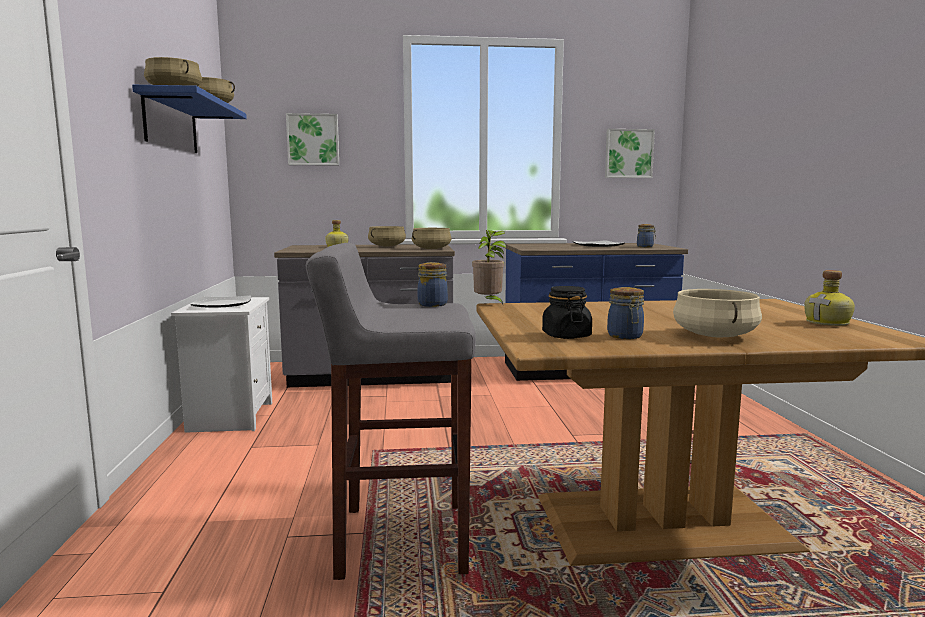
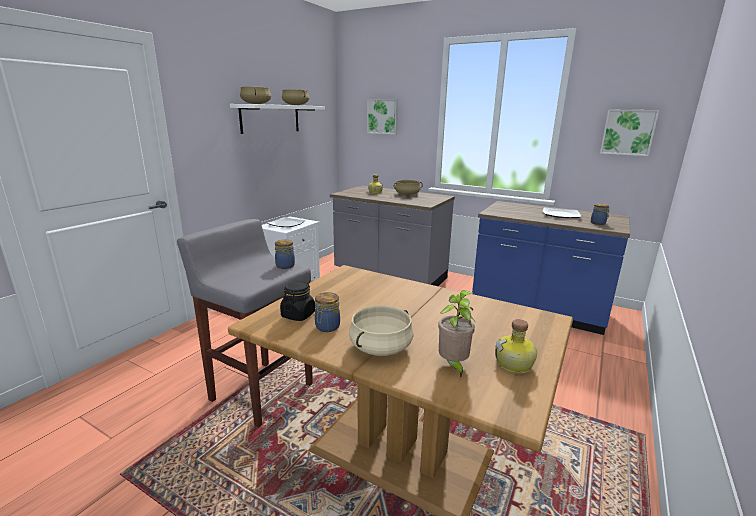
camera: 35 degrees right, 10 degrees up
blue shelf [132,85,247,153] -> white shelf [230,104,325,134]
beige cooking pot [412,228,451,249] -> none
potted plant [472,230,506,305] -> potted plant moved to [438,290,476,378]

